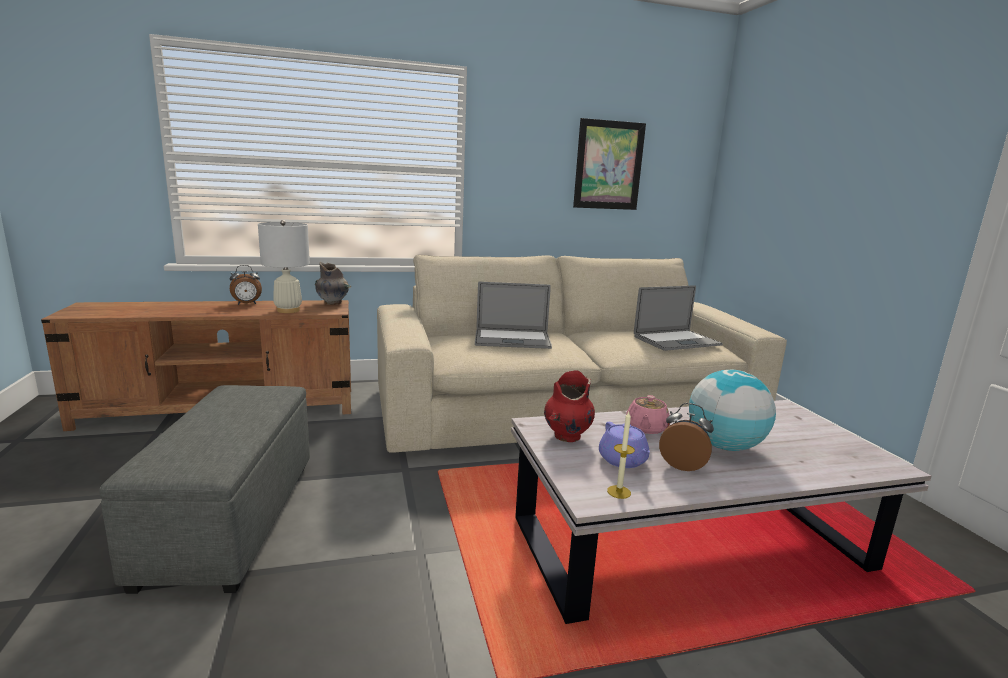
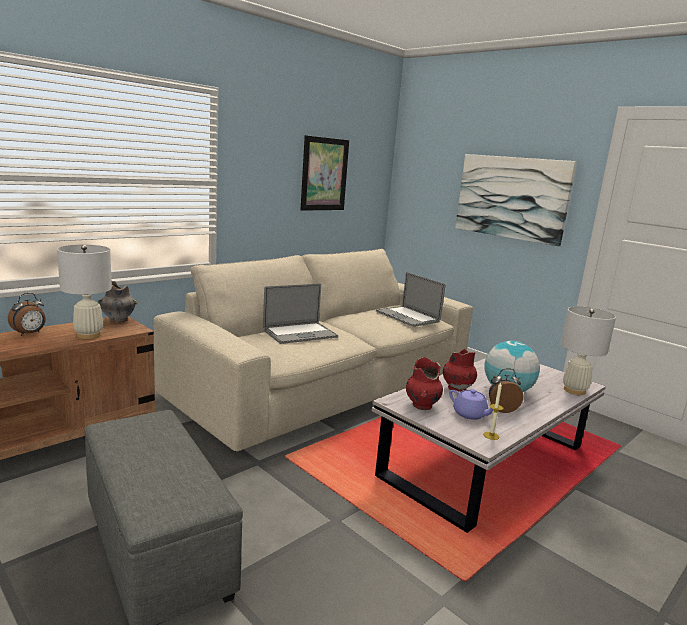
camera: 30 degrees left, 0 degrees up
pink teapot [626,395,670,434] -> red vase [443,349,477,392]
laptop [634,285,723,351] -> laptop turned 105 degrees clockwise [376,272,445,327]
none -> picture [455,154,577,246]
none -> white table lamp [561,306,616,395]

